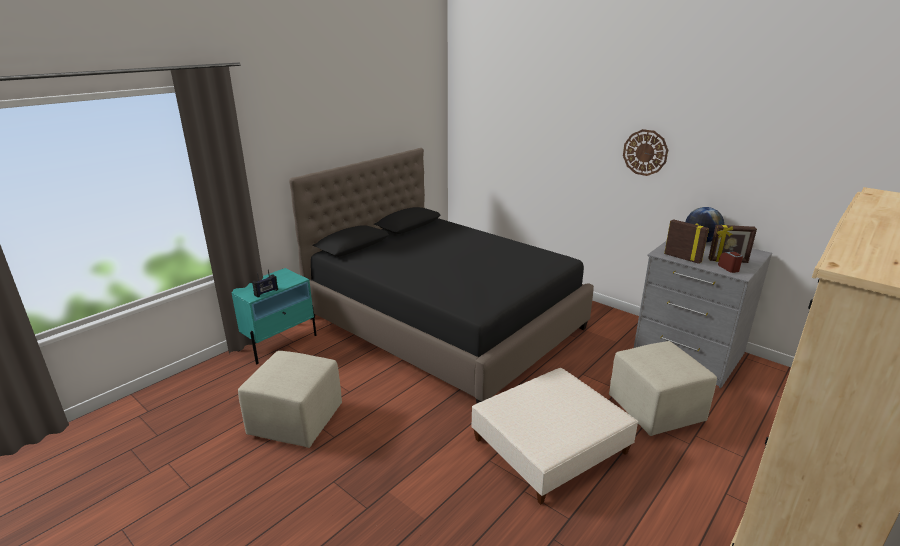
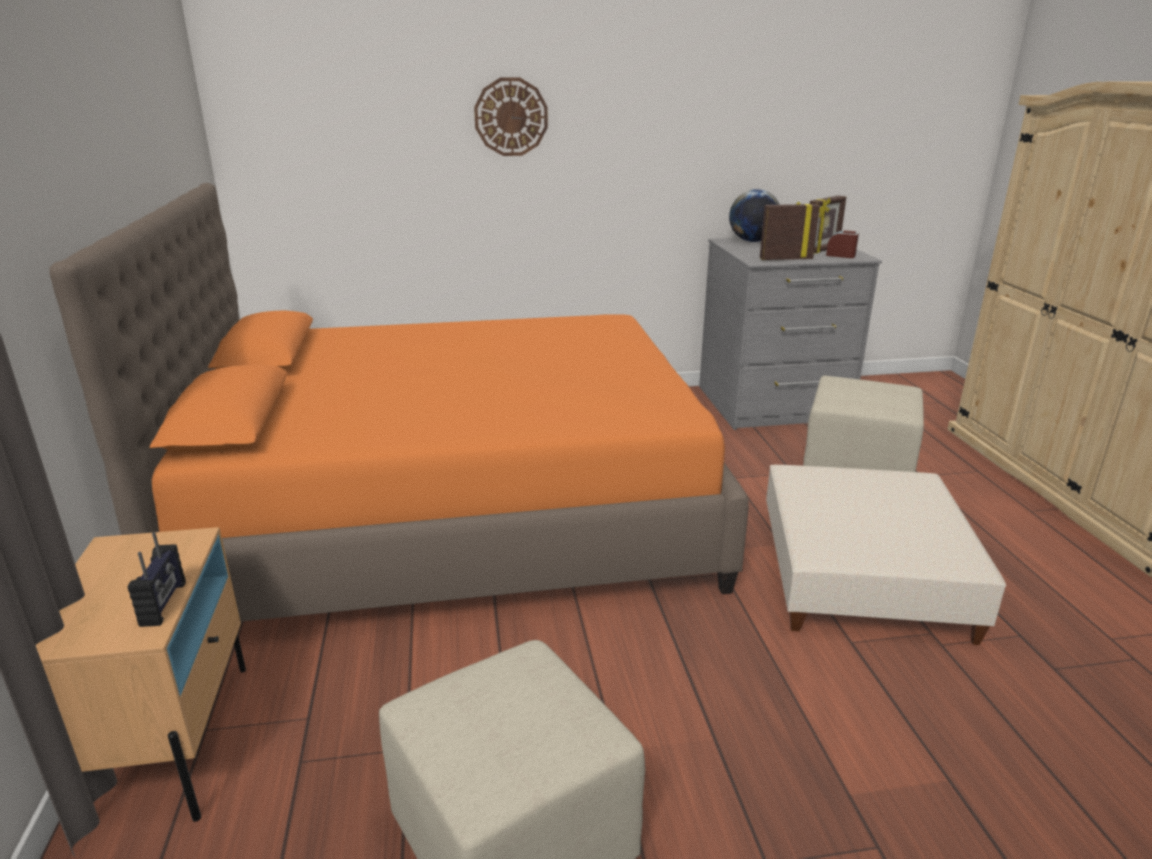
camera: 50 degrees left, 0 degrees up
turquoise nightstand [231,268,317,364] -> beige nightstand [36,527,246,822]
black bed [289,148,594,403] -> orange bed [49,183,749,622]
wall clock [623,129,668,176] -> wall clock moved to [474,78,548,156]

